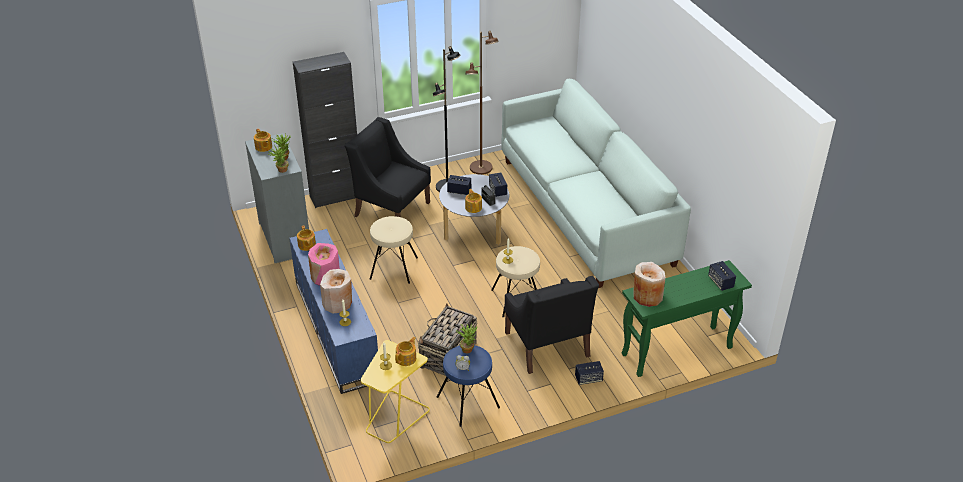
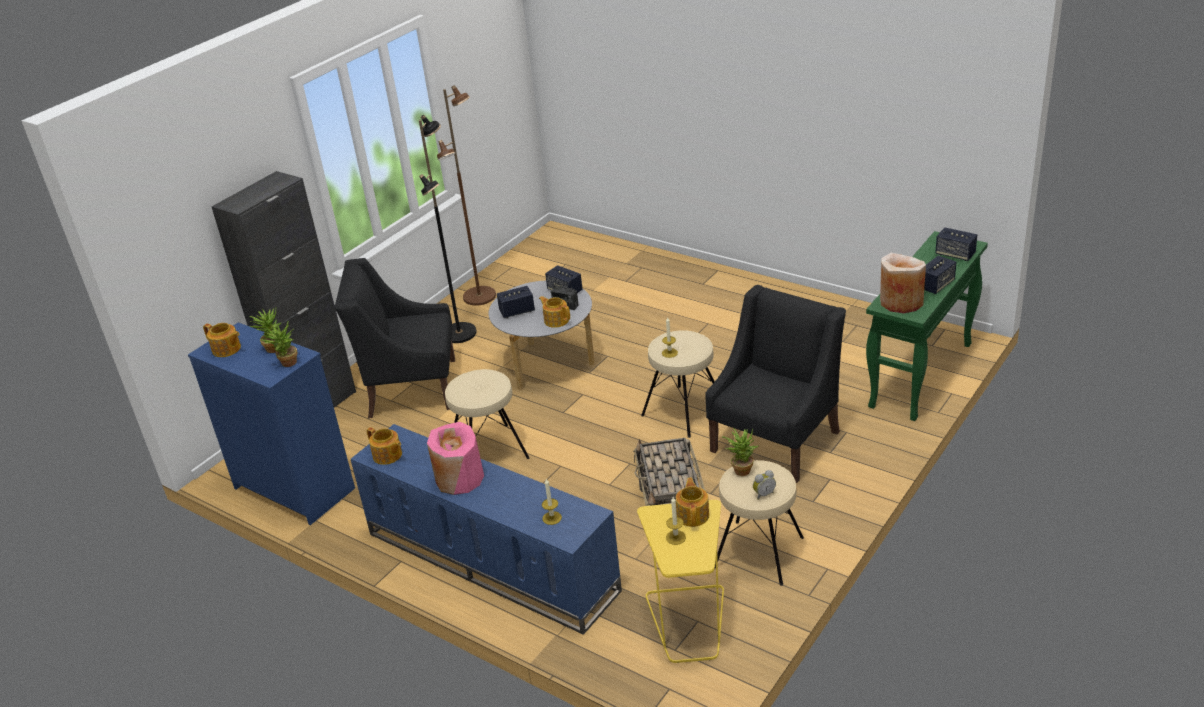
camera: 30 degrees left, 5 degrees down
grey dresser [245,133,309,263] -> blue dresser [188,322,355,525]
beige vase [320,269,352,314] -> none
blue stool [437,345,500,427] -> beige stool [715,460,804,586]
white sofa [501,79,691,288] -> none
black armchair [504,276,599,374] -> black armchair turned 90 degrees counterclockwise [705,285,846,483]
speaker [575,361,604,385] -> speaker moved to [924,256,956,294]

